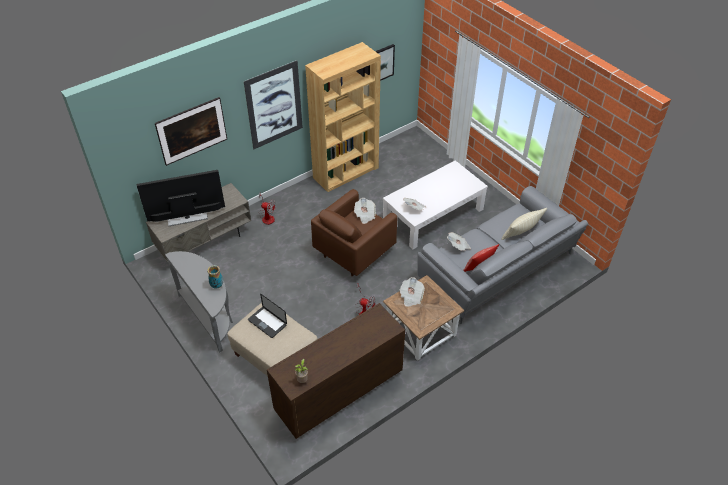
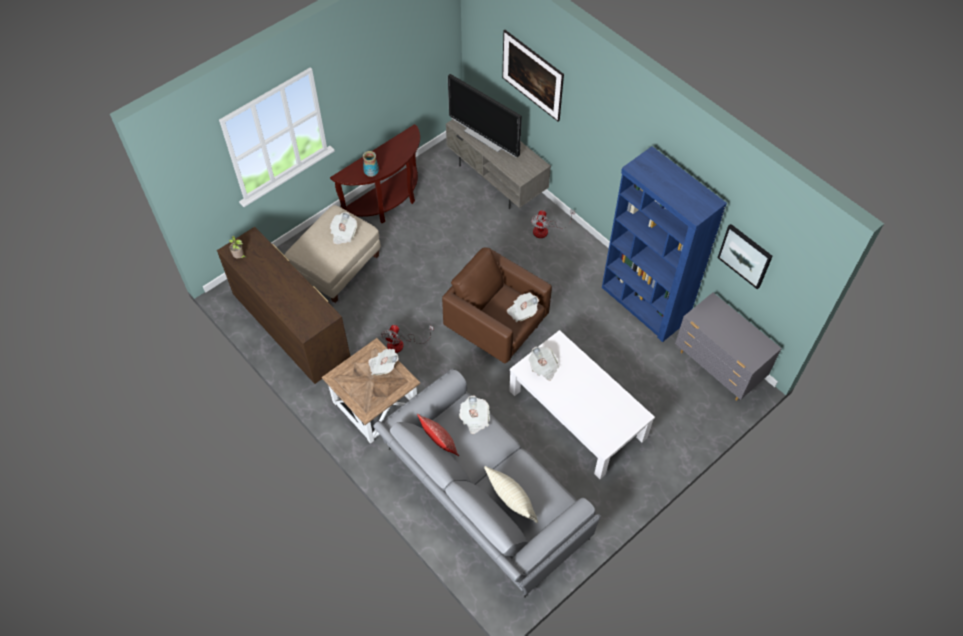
camera: 85 degrees right, 10 degrees up
television [137,170,225,226] -> television turned 150 degrees clockwise [448,74,522,158]
grey console table [165,251,233,353] -> brown console table [330,124,420,223]
picture [244,60,303,149] -> none
laptop [248,294,287,338] -> newspaper [330,212,357,244]
brown bookcase [305,42,381,192] -> blue bookcase [602,146,727,342]
none -> grey dresser [675,292,782,401]

